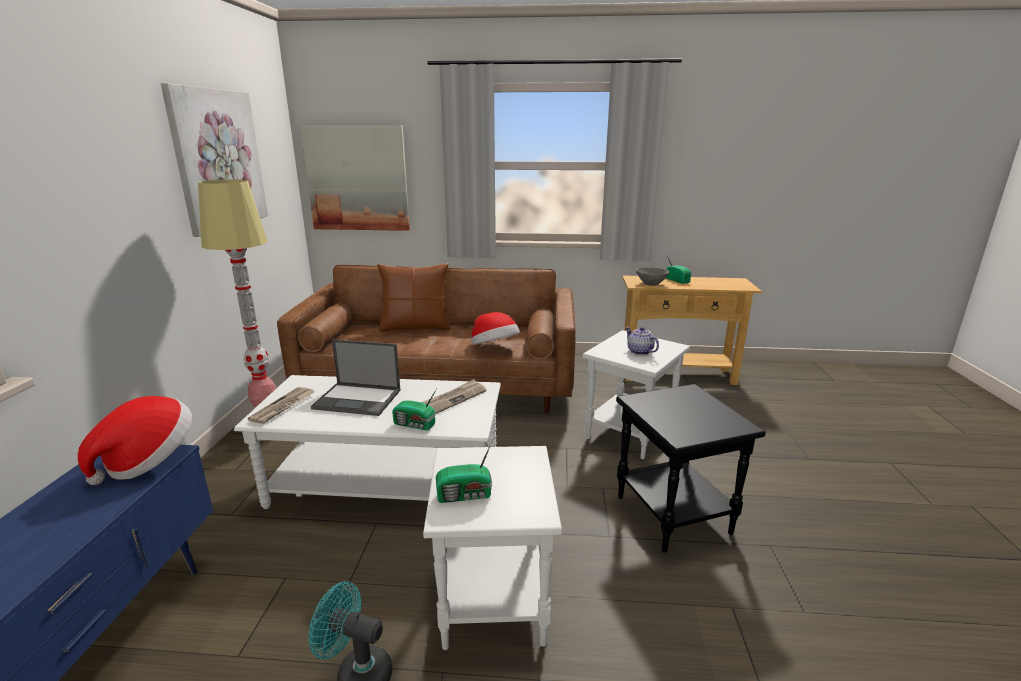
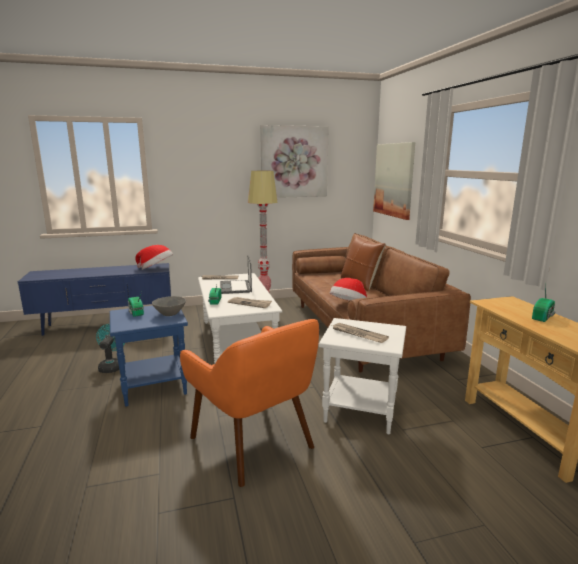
camera: 70 degrees right, 5 degrees down
white side table [423,446,562,650] -> blue side table [110,306,188,406]
black side table [616,384,766,553] -> orange armchair [180,319,319,487]
teapot [626,327,659,355] -> newspaper [332,323,389,343]
grey bowl [636,267,669,286] -> grey bowl moved to [152,296,186,316]

